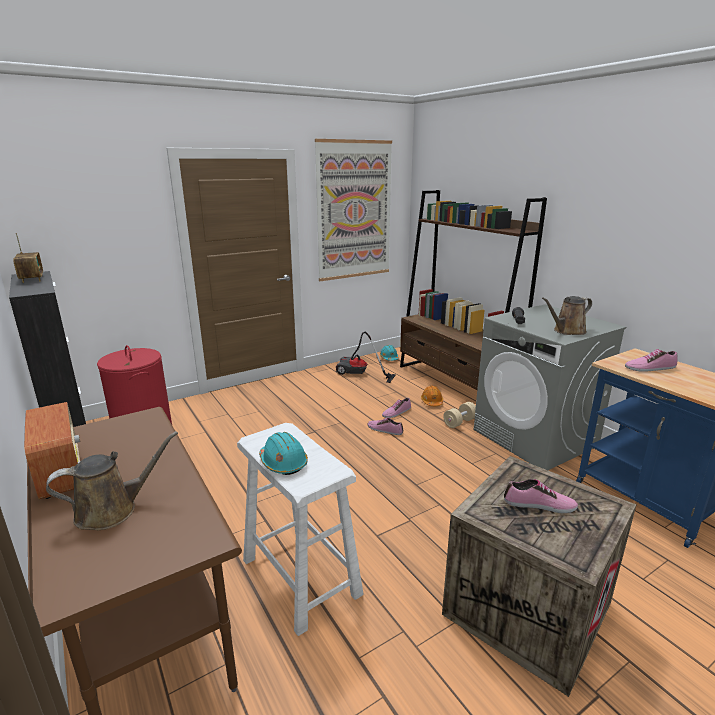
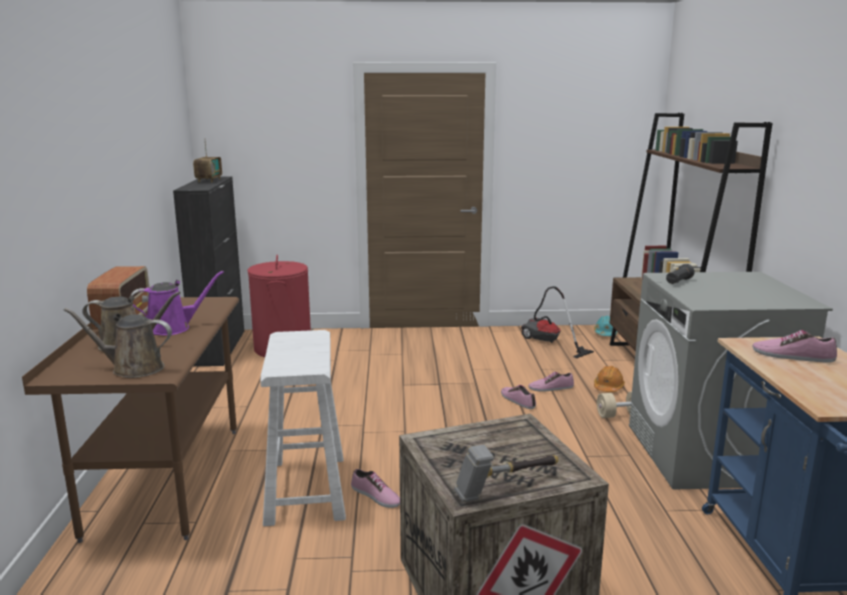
camera: 30 degrees right, 5 degrees down
turquoise hard hat [259,432,308,475] -> none
picture [315,139,392,281] -> none
shoe [504,479,578,513] -> shoe moved to [351,469,400,508]
brown watering can [542,296,592,335] -> brown watering can moved to [64,308,172,378]
none -> purple watering can [130,271,224,335]
none -> hammer [454,445,559,502]

